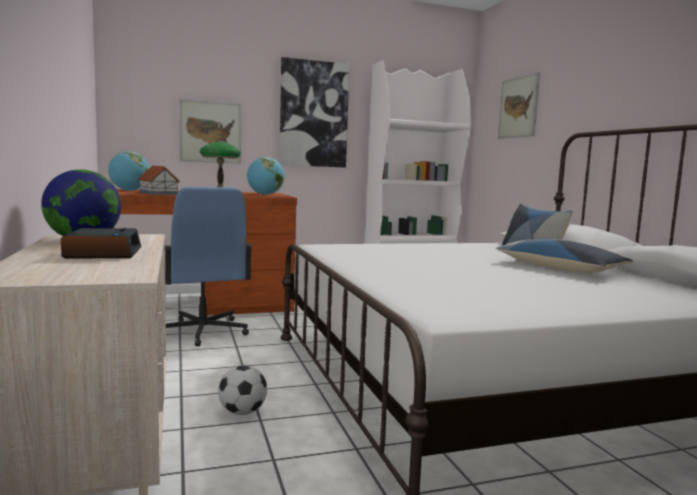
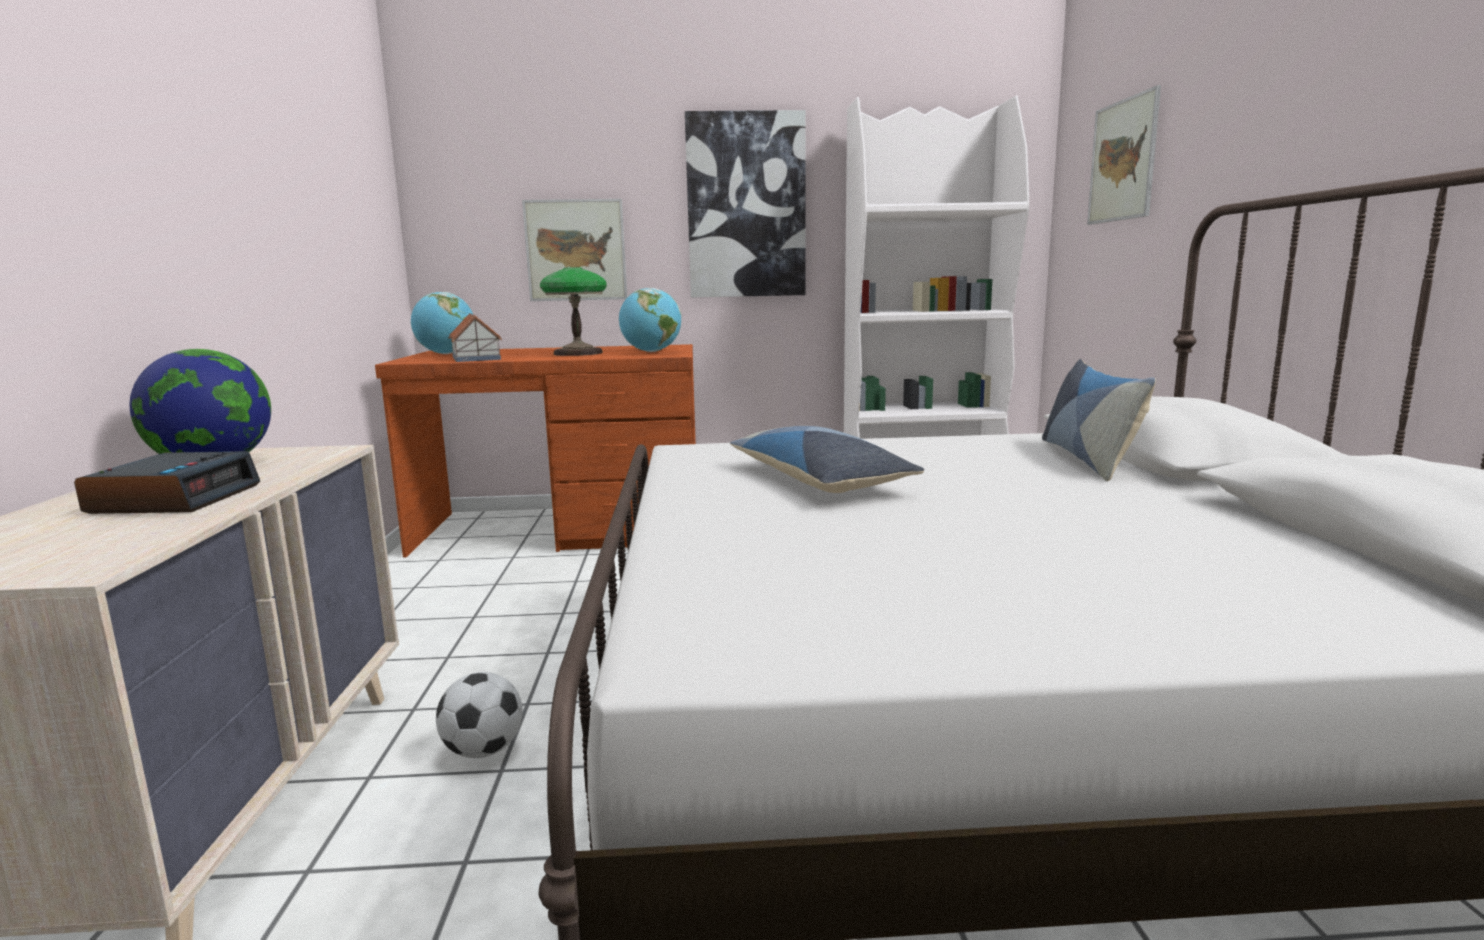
camera: 15 degrees right, 5 degrees up
blue office chair [165,187,253,346] -> none
pillow [496,239,633,273] -> pillow moved to [730,426,924,493]

